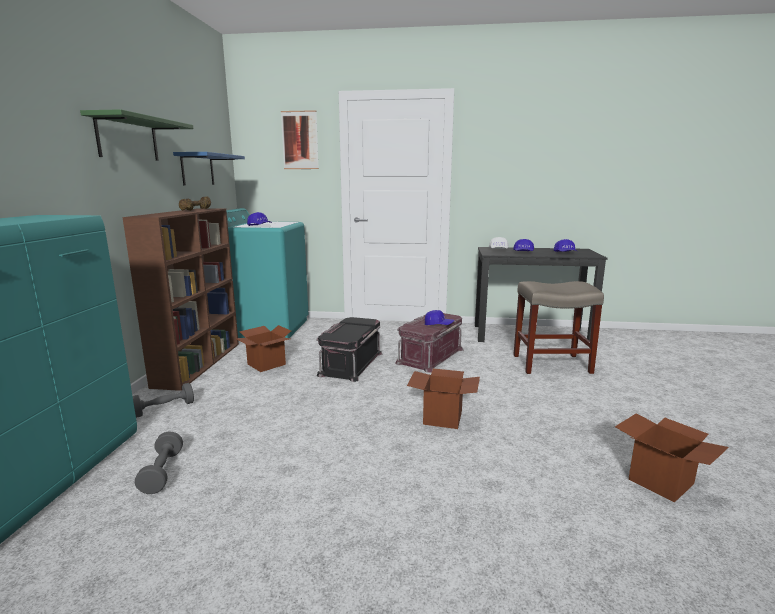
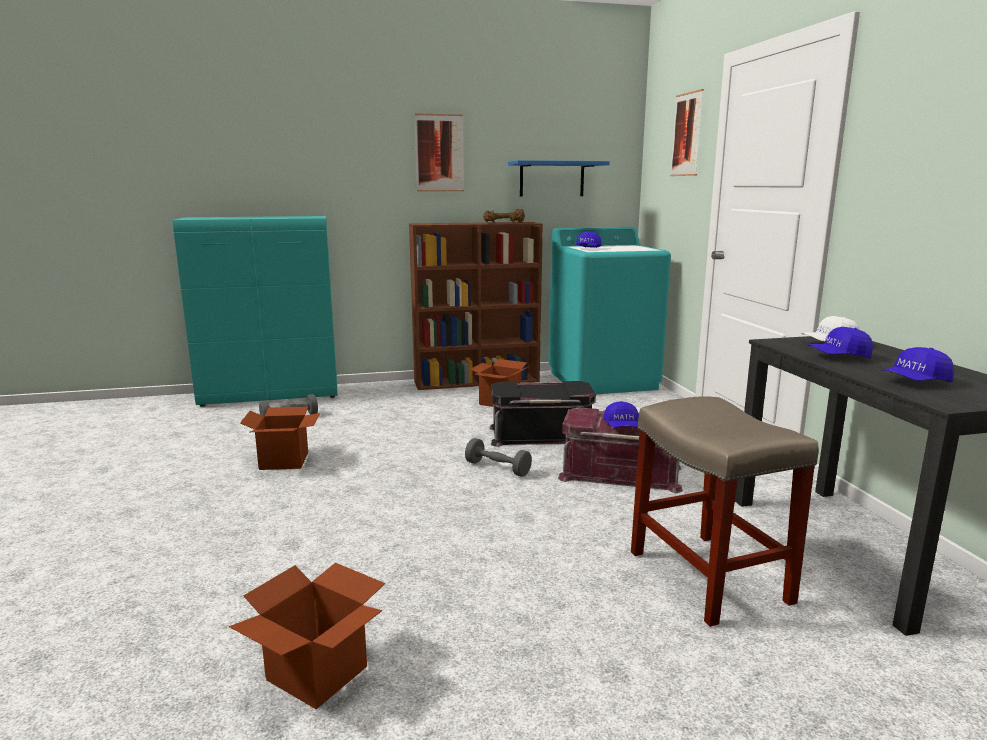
camera: 70 degrees right, 0 degrees up
green shelf [80,109,193,161] -> picture [415,113,464,191]
grey dumbbell [133,383,194,418] -> grey dumbbell moved to [465,438,532,477]
cardboard box [407,368,480,429] -> cardboard box moved to [240,406,320,470]

